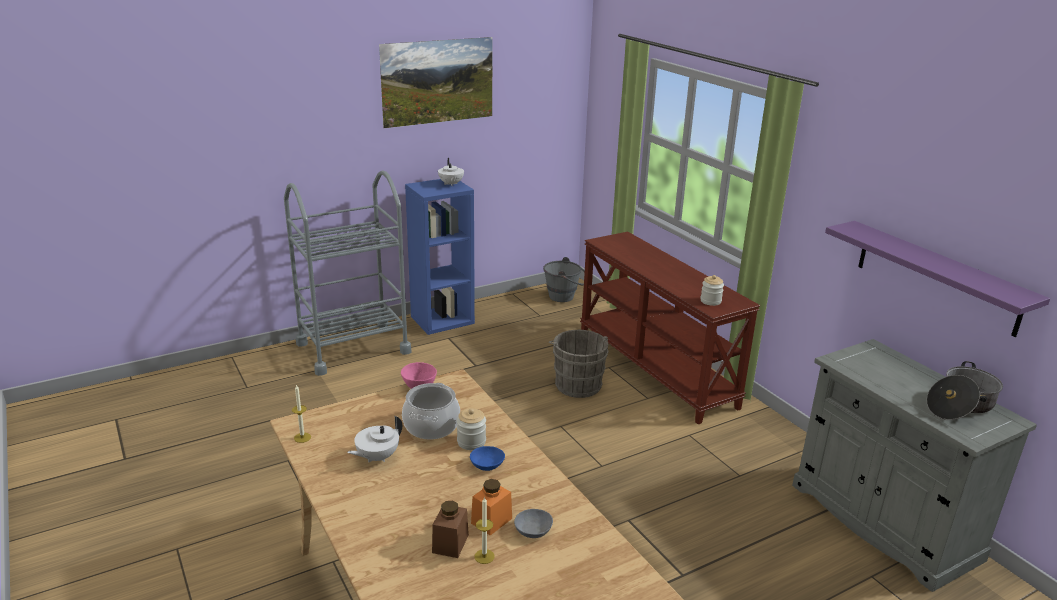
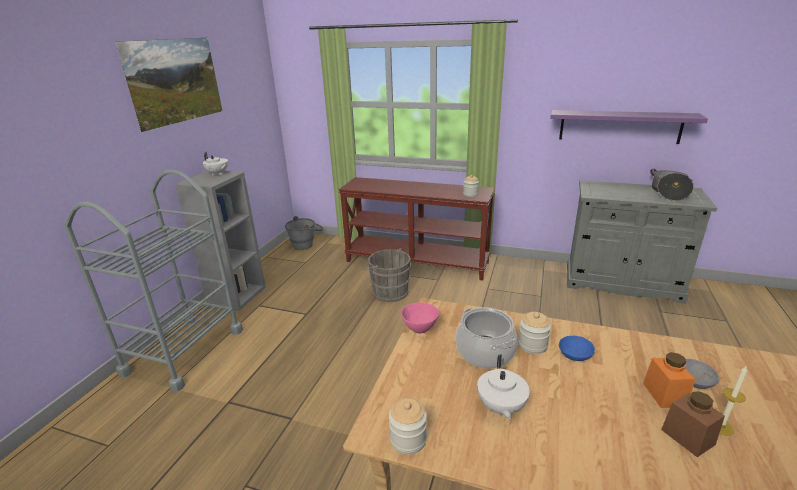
camera: 40 degrees left, 0 degrees up
candle [292,384,311,443] -> jar [389,398,427,455]
blue bookcase [405,179,475,335] -> grey bookcase [175,171,266,311]

